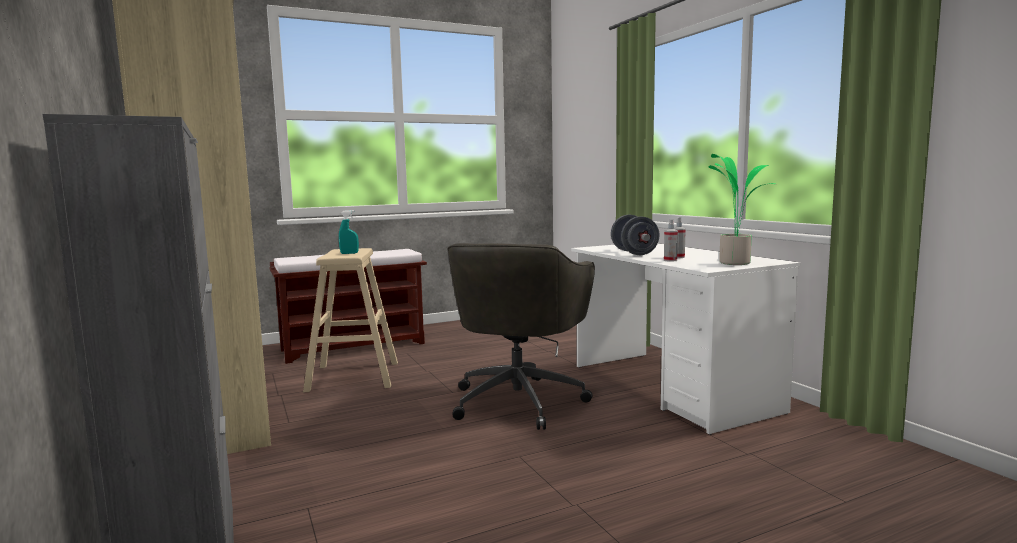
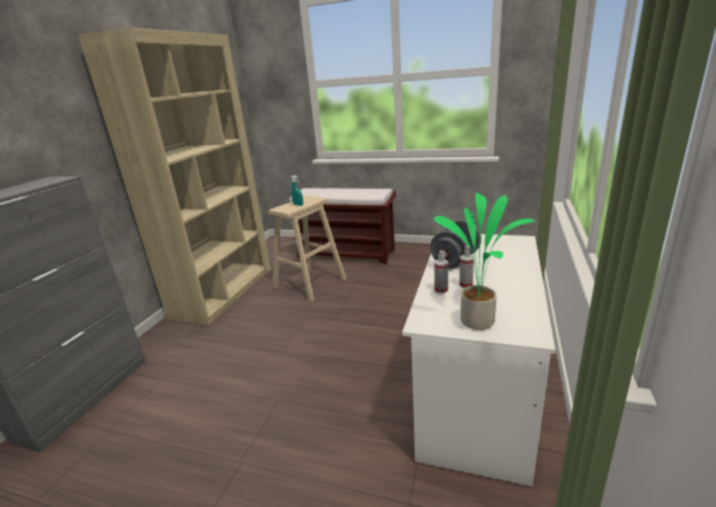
camera: 45 degrees right, 15 degrees up
grey office chair [447,243,595,430] -> none

